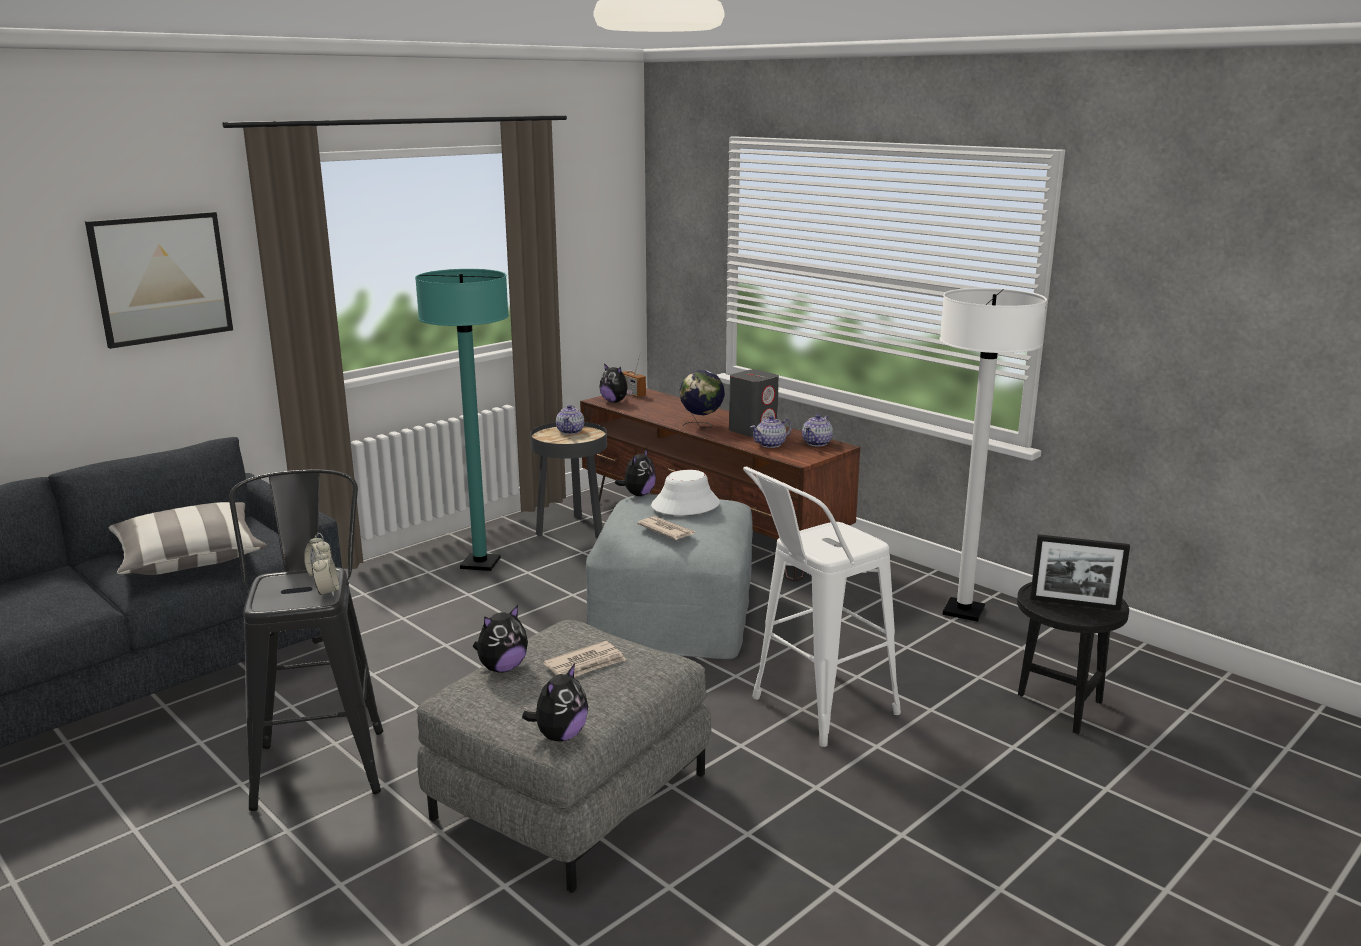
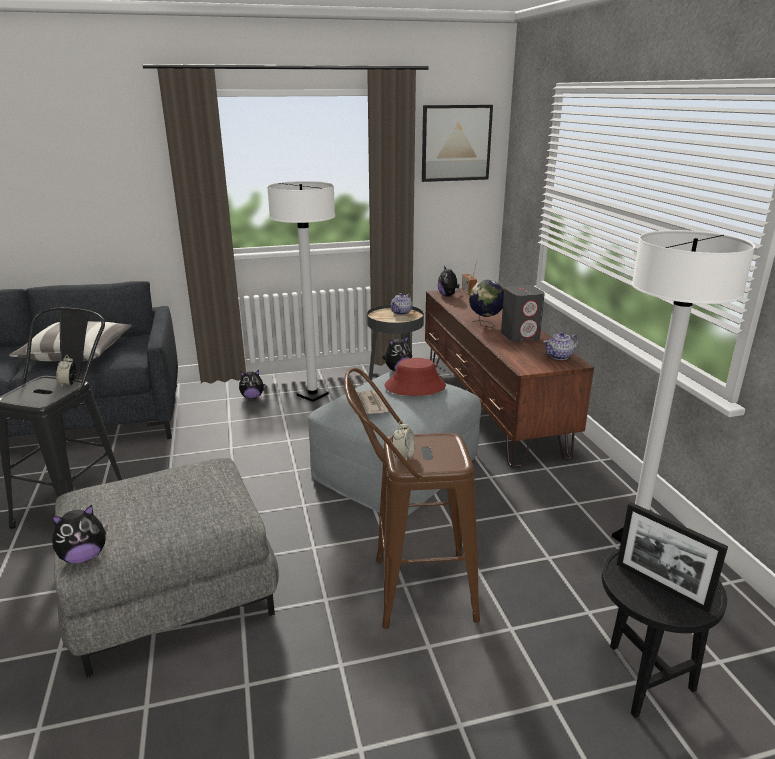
camera: 30 degrees right, 5 degrees up
picture [85,212,233,349] -> picture moved to [422,105,493,182]
alarm clock [312,550,339,597] -> alarm clock moved to [392,420,415,461]
turquoise floor lamp [415,269,509,571] -> white floor lamp [267,181,335,402]
plush toy [473,605,528,673] -> plush toy moved to [239,370,266,399]
newspaper [543,641,626,677] -> none
white hat [651,470,720,515] -> red hat [384,358,446,396]
white stool [743,467,901,747] -> brown stool [344,368,480,629]
teapot [750,416,792,448] -> none

